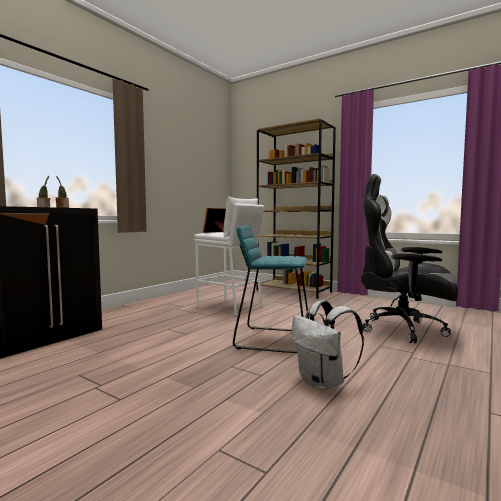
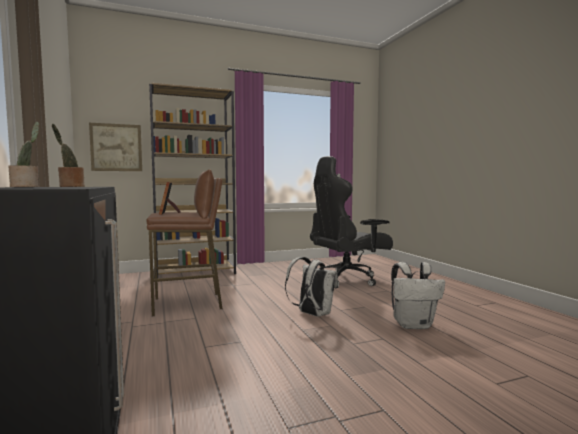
camera: 55 degrees left, 0 degrees up
white stool [194,197,264,316] -> brown stool [146,169,222,316]
turquoise stool [233,226,309,353] -> white backpack [285,257,338,317]
none -> picture [89,123,142,171]

